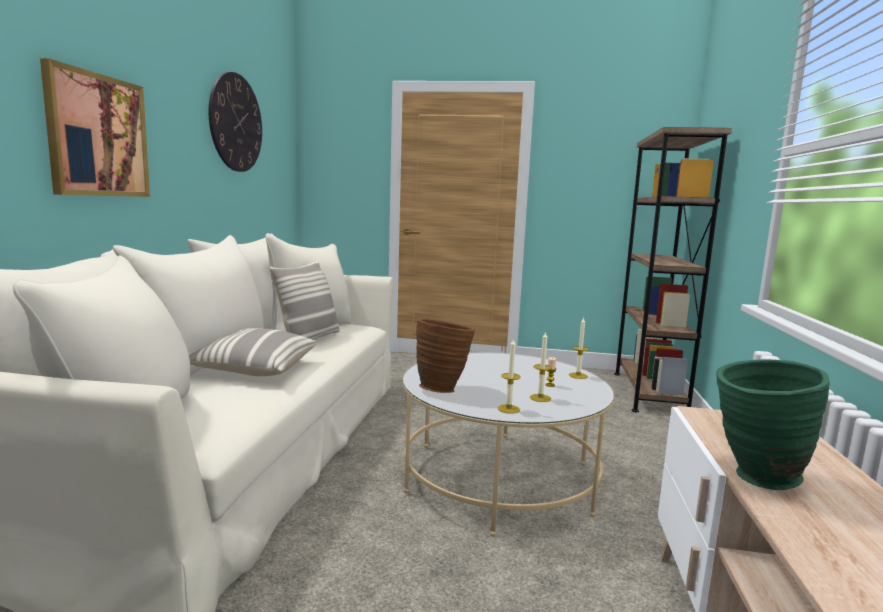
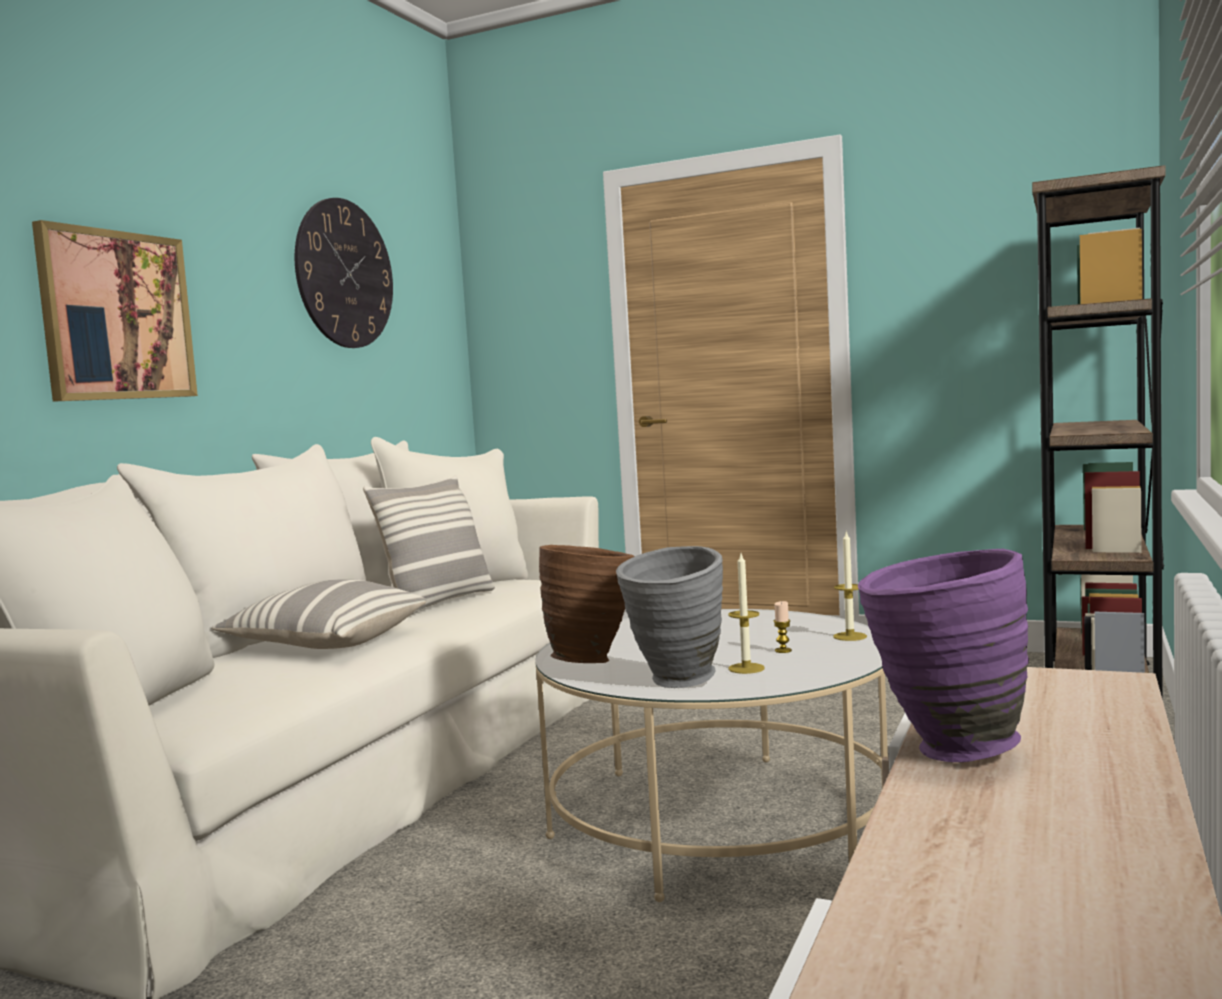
camera: 15 degrees right, 5 degrees down
candle [497,338,521,414] -> grey vase [616,546,723,688]
green vase [716,359,830,490] -> purple vase [858,549,1029,762]

